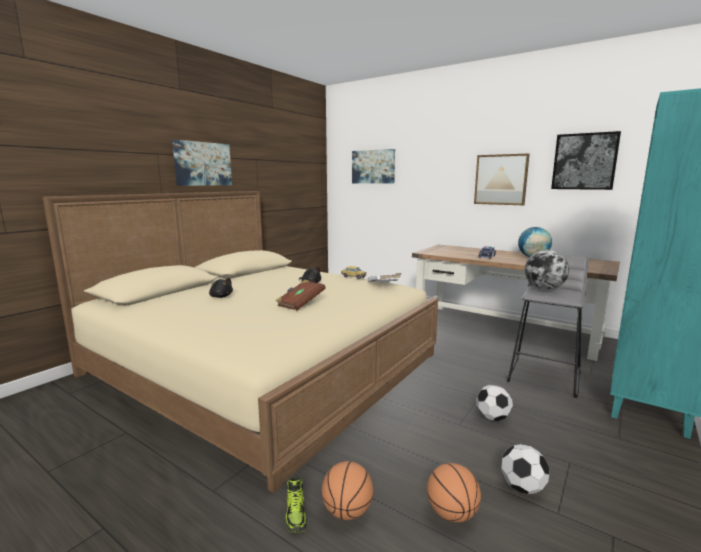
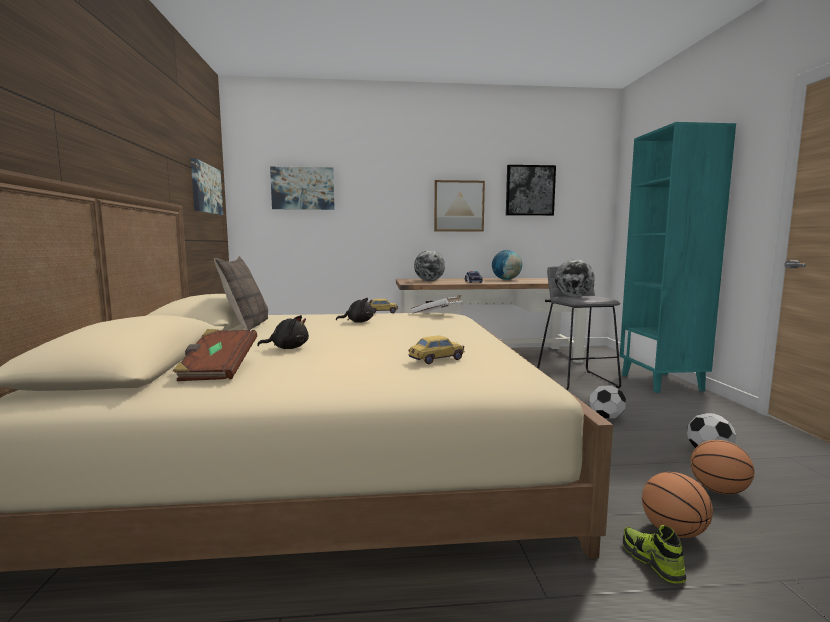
camera: 40 degrees left, 5 degrees down
picture [172,139,232,186] -> picture moved to [191,158,223,215]
brown book [276,280,326,310] -> brown book moved to [173,329,257,381]
shoe [285,476,307,533] -> shoe turned 150 degrees counterclockwise [623,525,686,584]
none -> pillow [214,256,268,331]
none -> toy car [408,335,464,364]
none -> globe [414,250,445,281]

